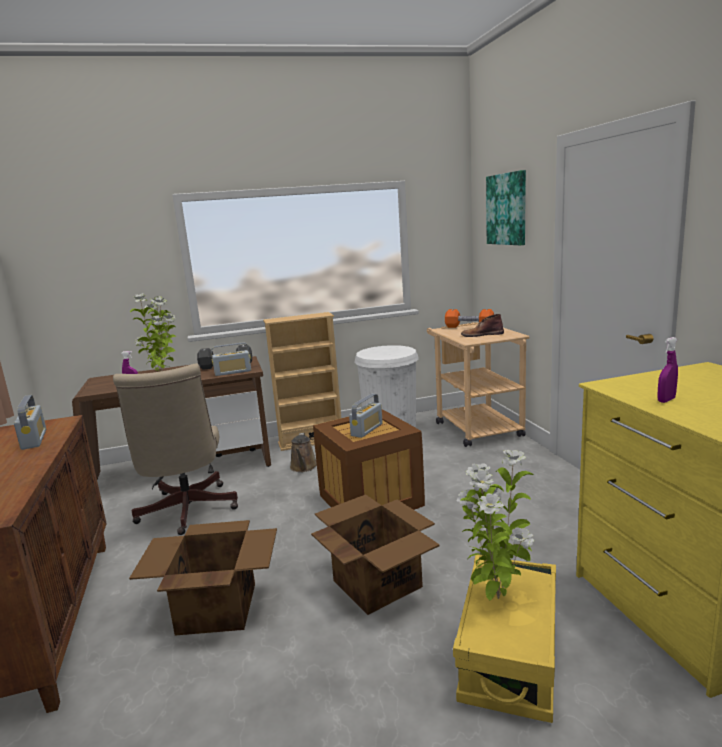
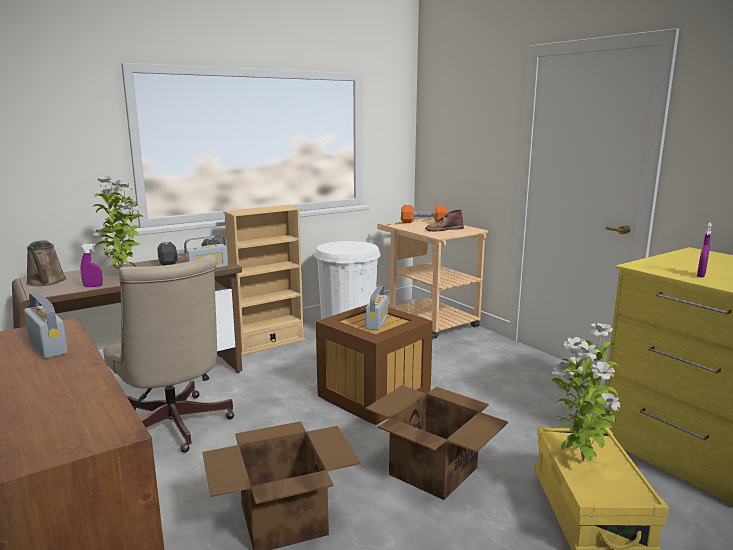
camera: 20 degrees left, 0 degrees up
brown watering can [290,433,317,472] -> brown watering can moved to [26,240,66,286]
picture [486,170,526,246] -> none

